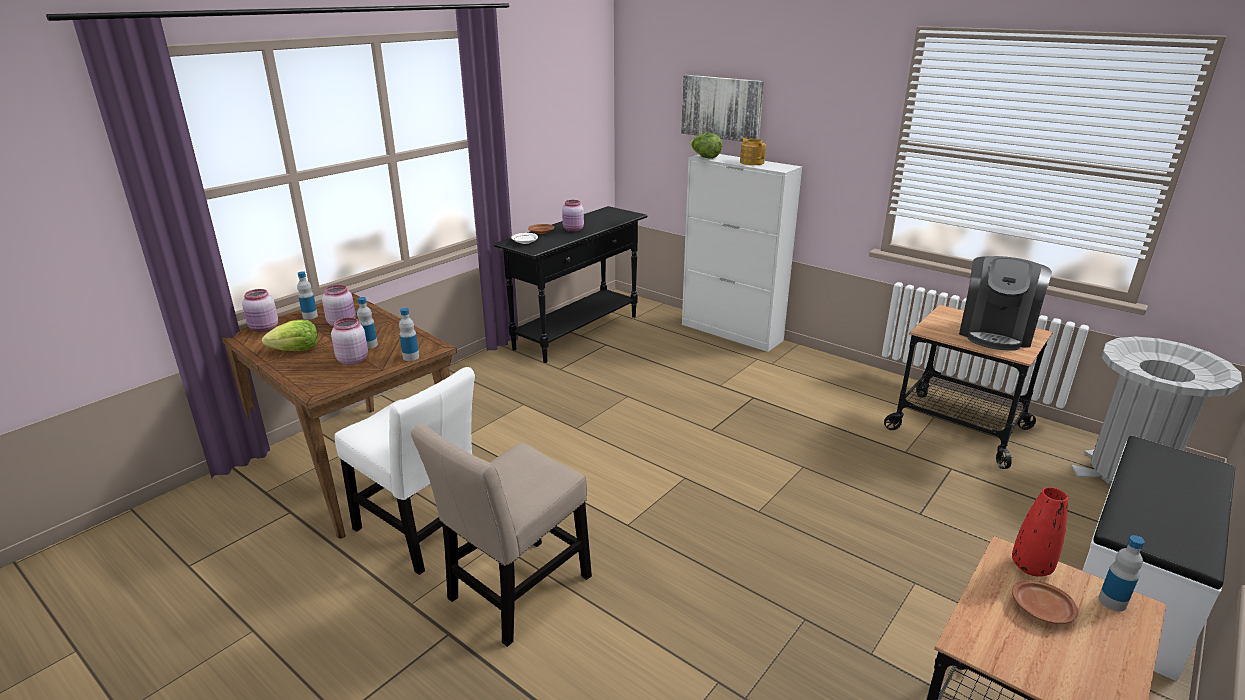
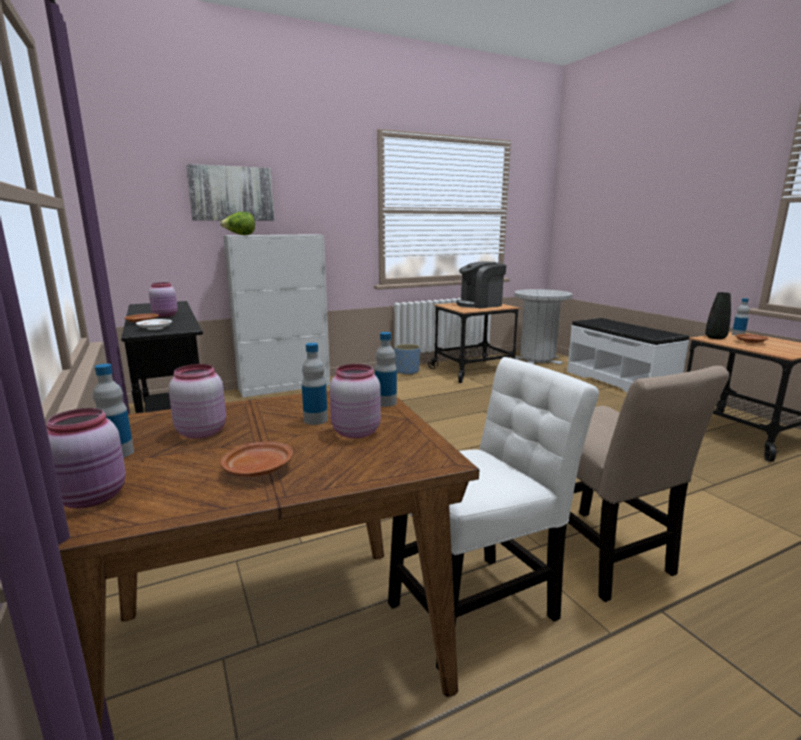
camera: 65 degrees left, 10 degrees down
lettuce [262,319,318,351] -> brown plate [220,441,293,477]
teapot [740,138,766,165] -> none
coffee machine [959,256,1052,350] -> coffee machine turned 105 degrees clockwise [456,261,507,308]
red vase [1012,487,1068,577] -> black vase [705,292,731,339]
none -> blue planter [395,344,420,375]

